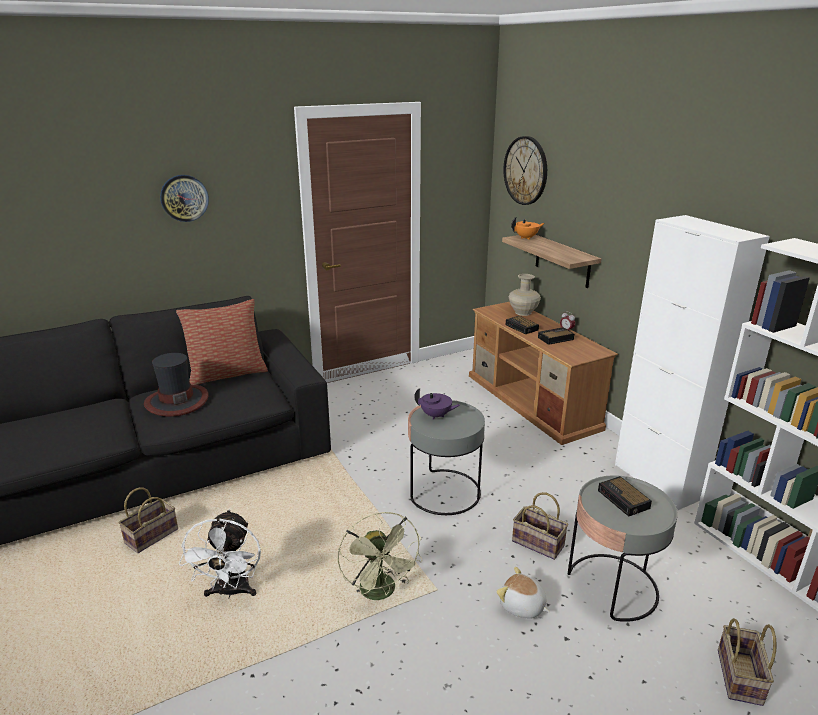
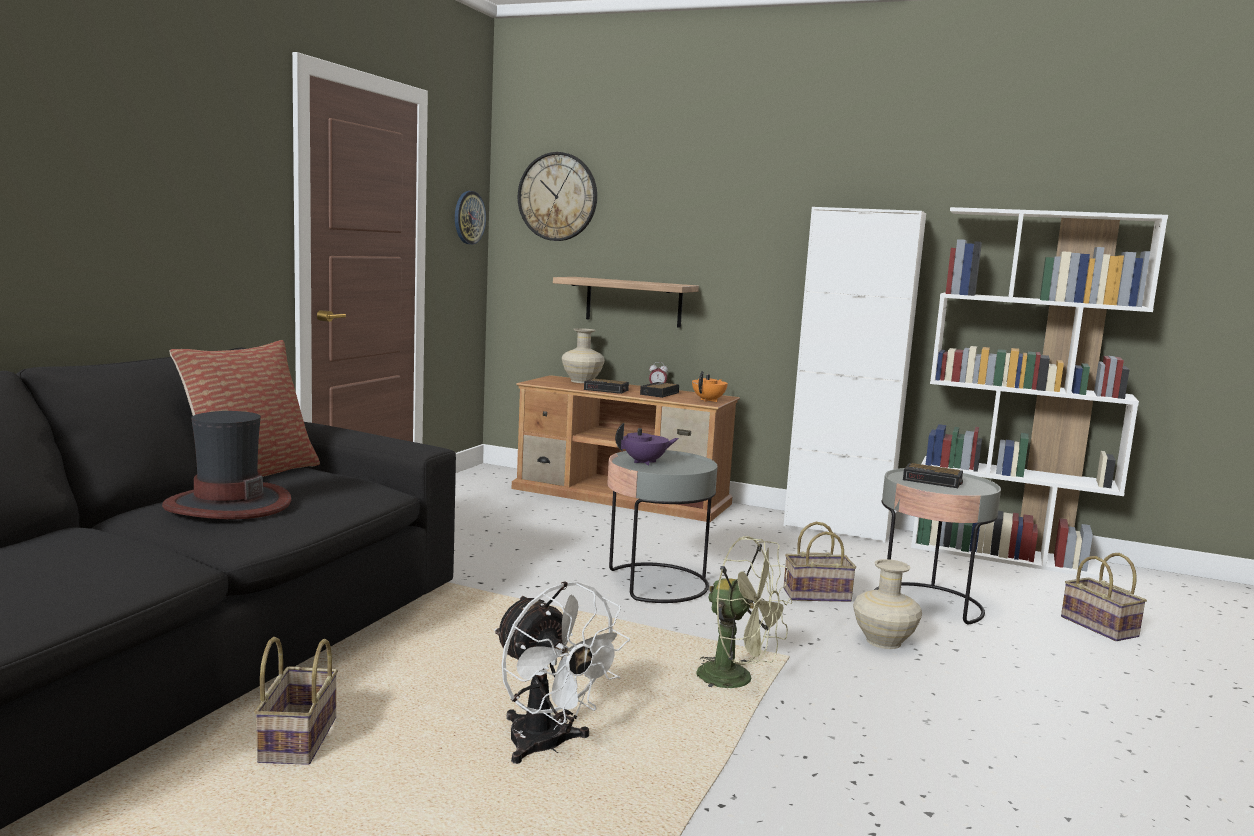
camera: 40 degrees left, 15 degrees down
wall clock [160,175,209,222] -> wall clock moved to [455,191,486,244]
plush toy [496,567,550,619] -> beige vase [853,559,922,649]
orange teapot [511,217,544,240] -> orange teapot moved to [692,371,728,402]

